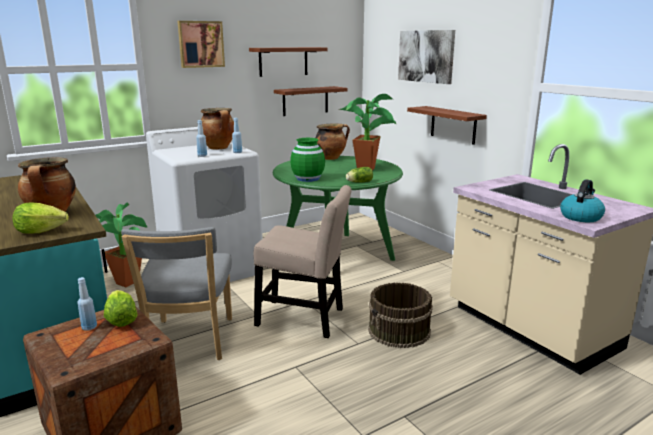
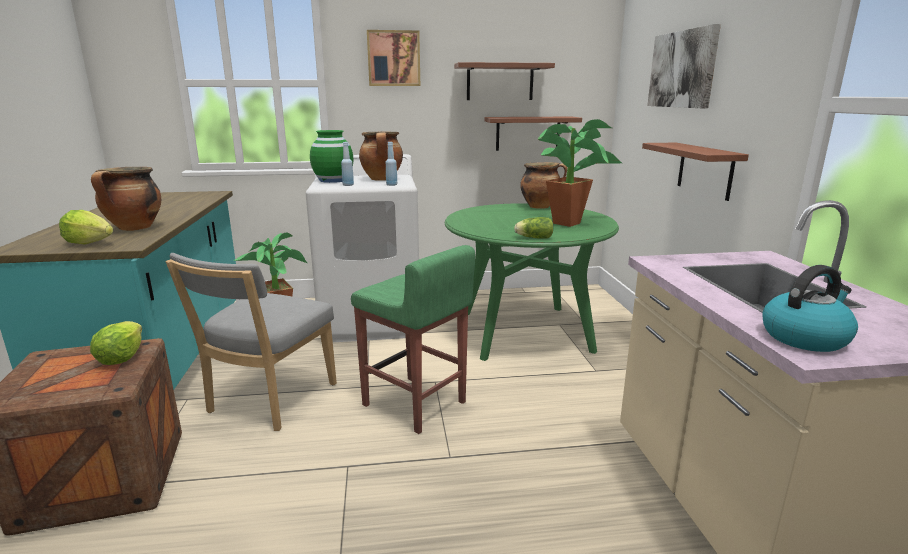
camera: 25 degrees right, 0 degrees up
blue bottle [77,277,97,331] -> none
beige chair [254,185,351,338] -> green stool [351,245,475,434]
green vase [290,138,325,182] -> green vase moved to [310,130,354,183]
brown bucket [368,283,433,348] -> none

